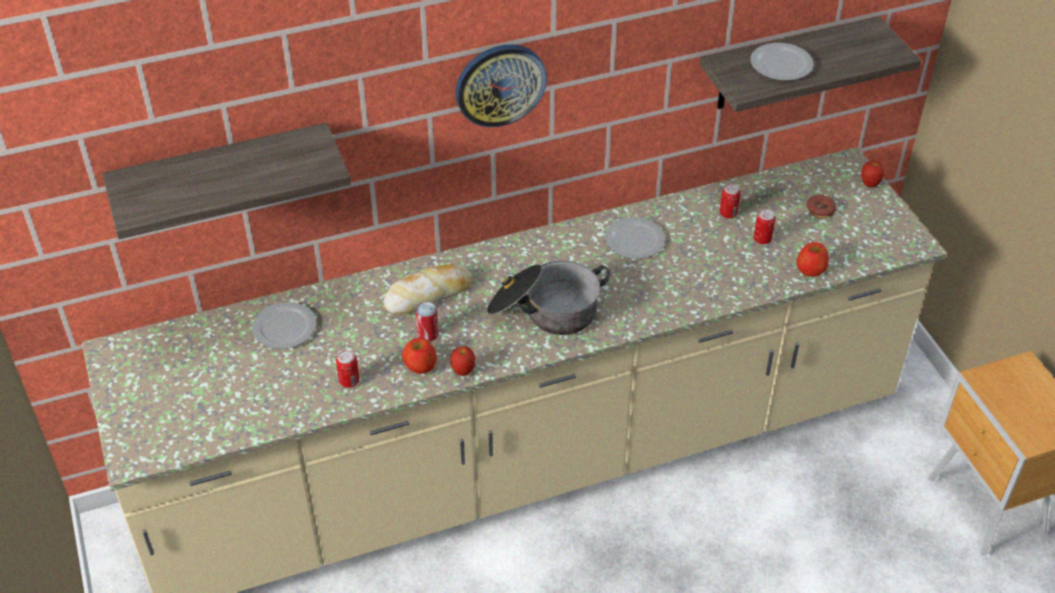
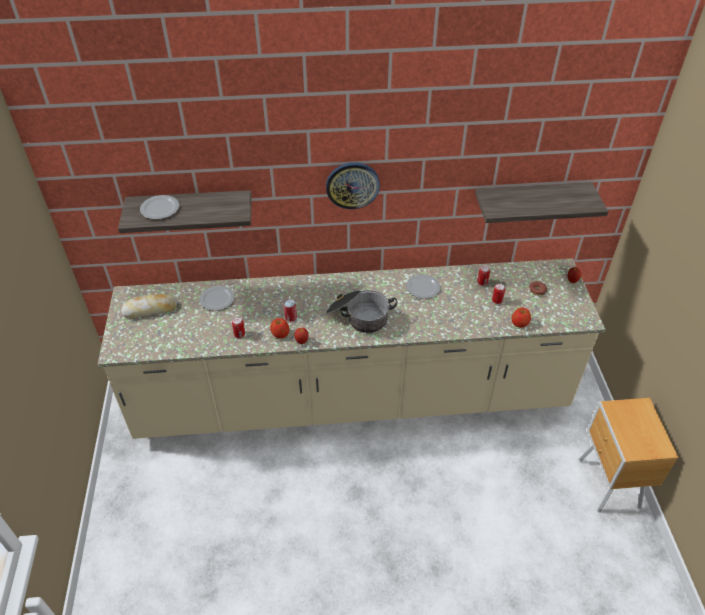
camera: 15 degrees right, 0 degrees up
bread [383,264,471,315] -> bread moved to [121,294,177,318]
plate [750,43,813,81] -> plate moved to [140,195,179,219]

